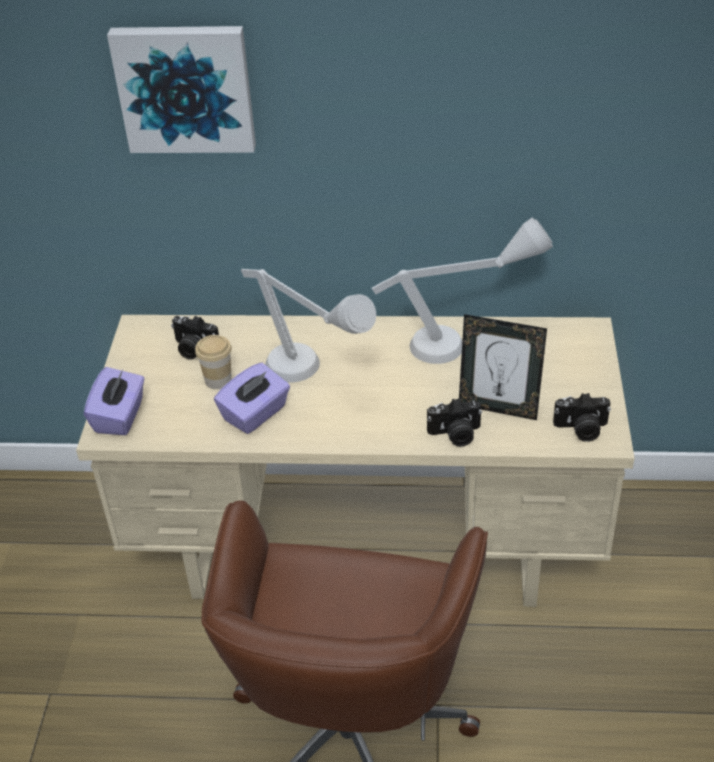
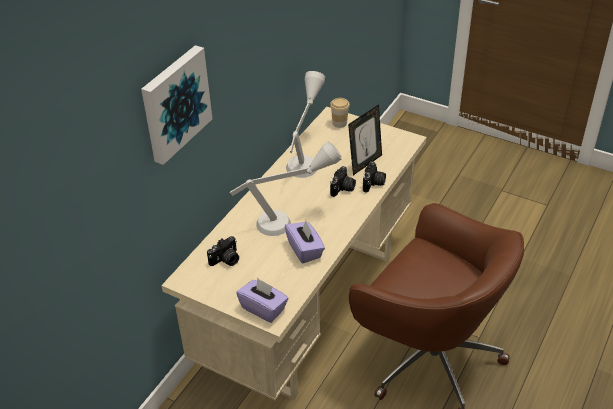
camera: 65 degrees left, 0 degrees up
cup [195,335,232,389] -> cup moved to [330,98,350,128]
camera [553,393,611,442] -> camera moved to [330,166,356,197]

